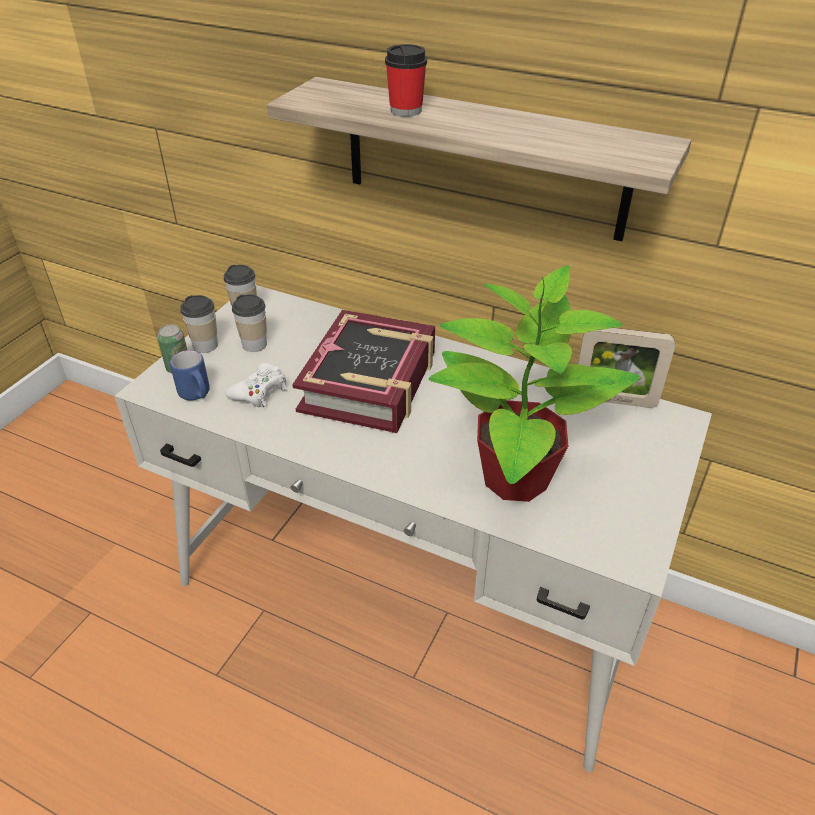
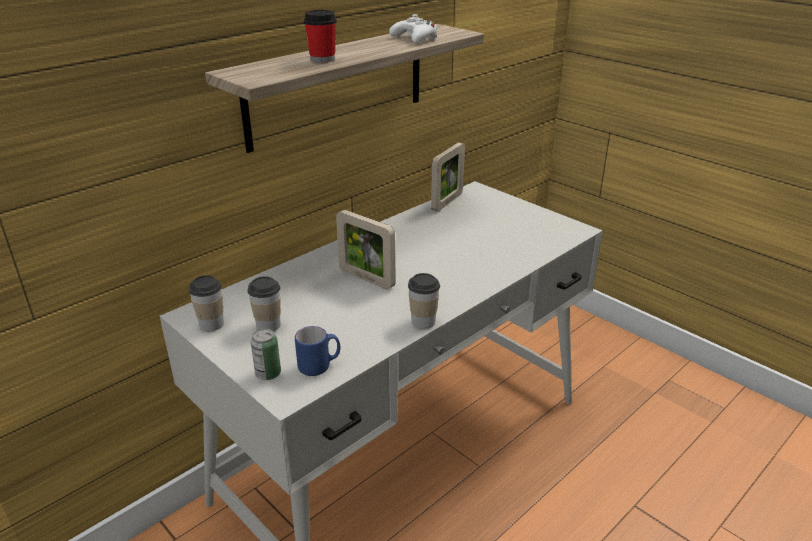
camera: 70 degrees left, 10 degrees down
cup [180,295,218,353] -> cup moved to [408,273,440,329]
white game controller [226,363,287,407] -> white game controller moved to [389,14,437,43]
book [292,310,435,433] -> picture frame [336,210,396,290]
potted plant [429,265,640,502] -> none

